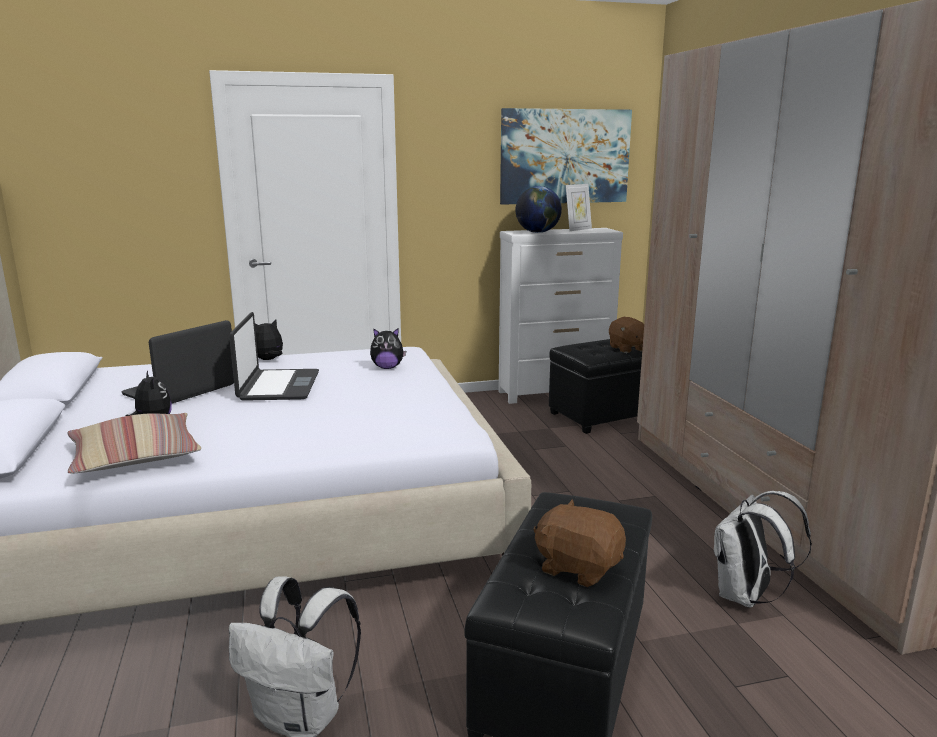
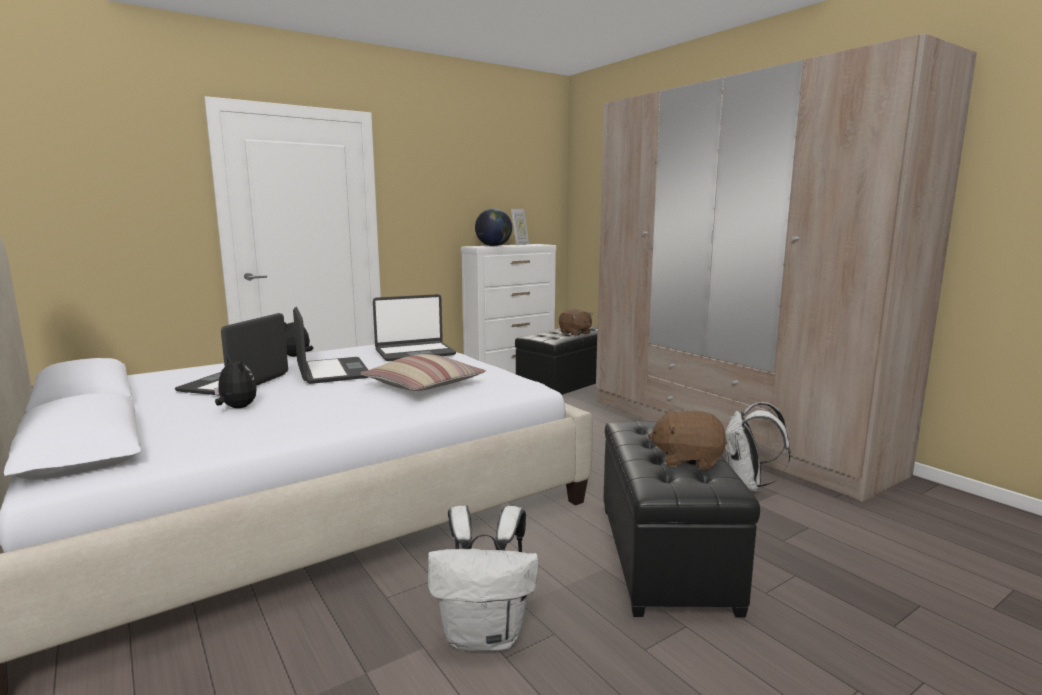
camera: 20 degrees left, 5 degrees down
pillow [67,413,201,474] -> pillow moved to [360,354,486,391]
plush toy [370,328,406,369] -> laptop [373,294,456,361]
picture [500,108,632,205] -> none

